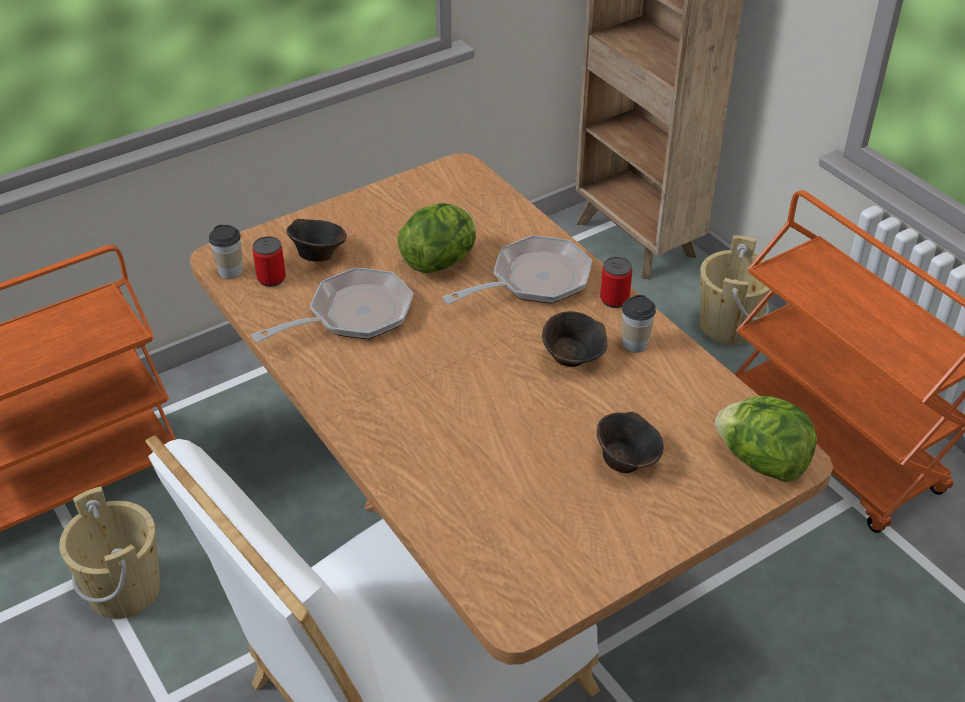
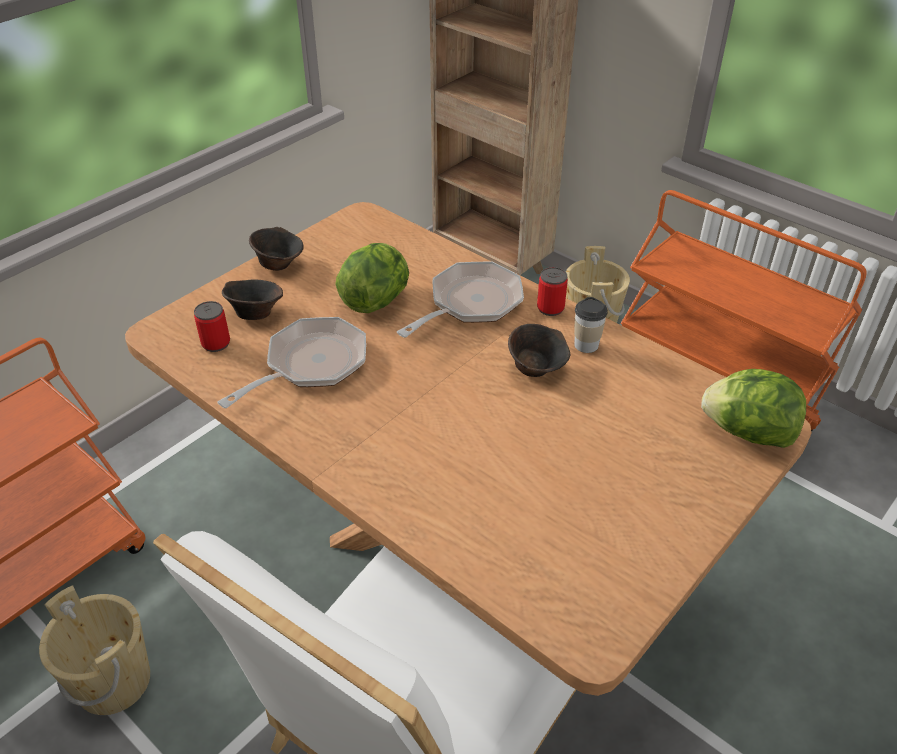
camera: 15 degrees left, 0 degrees up
cup [209,225,243,279] -> none
brown bowl [597,412,664,473] -> brown bowl moved to [249,227,304,271]

